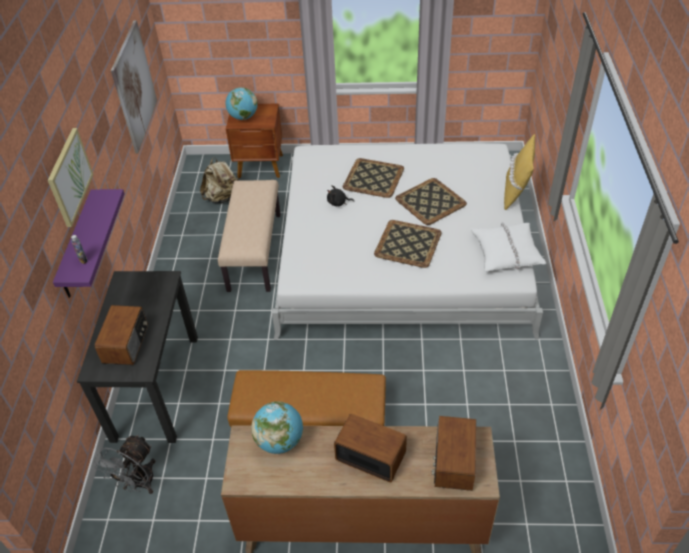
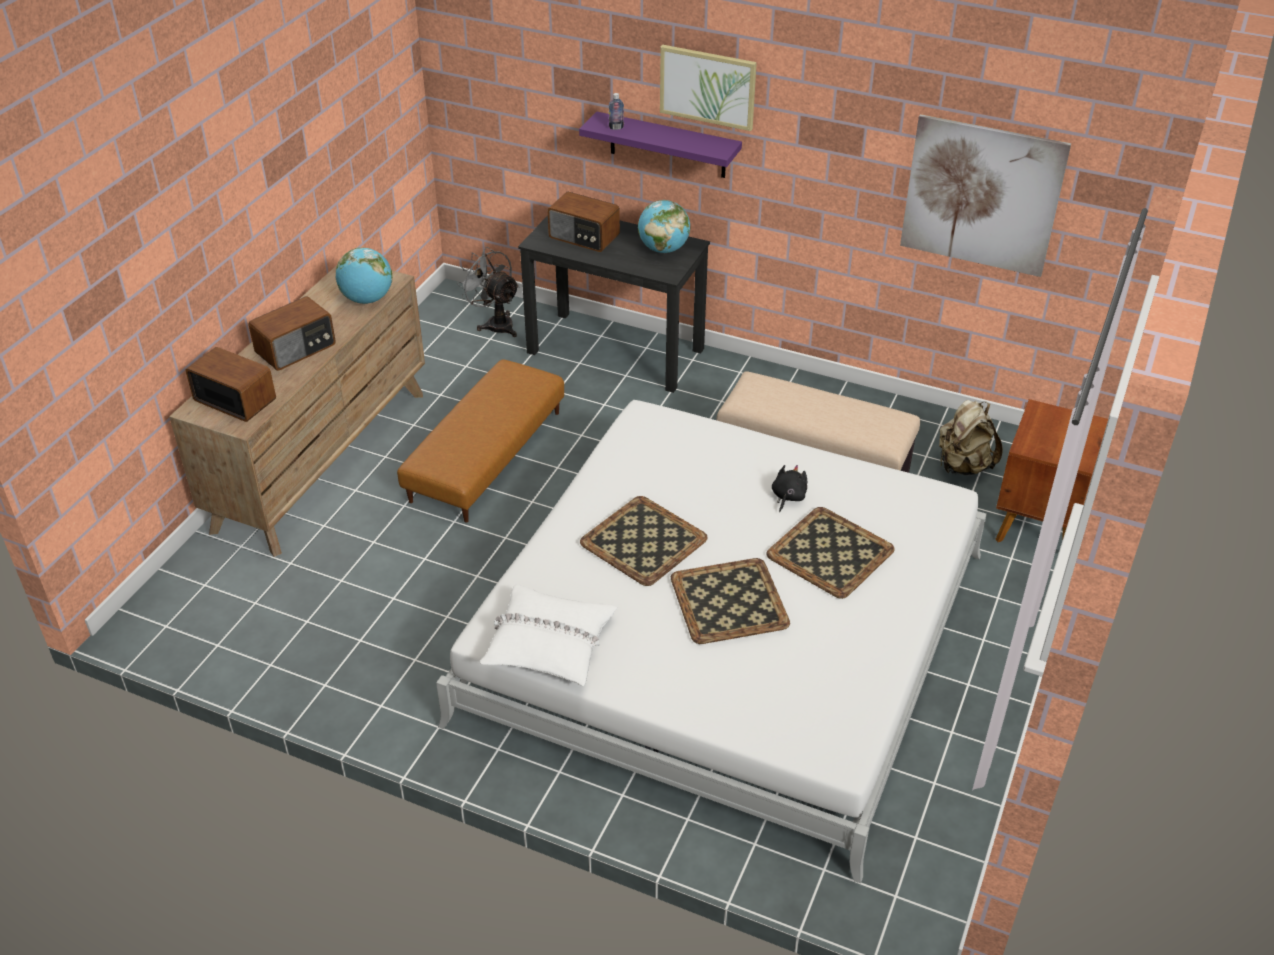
camera: 110 degrees right, 5 degrees down
globe [226,87,258,120] -> globe moved to [638,200,690,253]
yellow pillow [504,134,535,210] -> none

